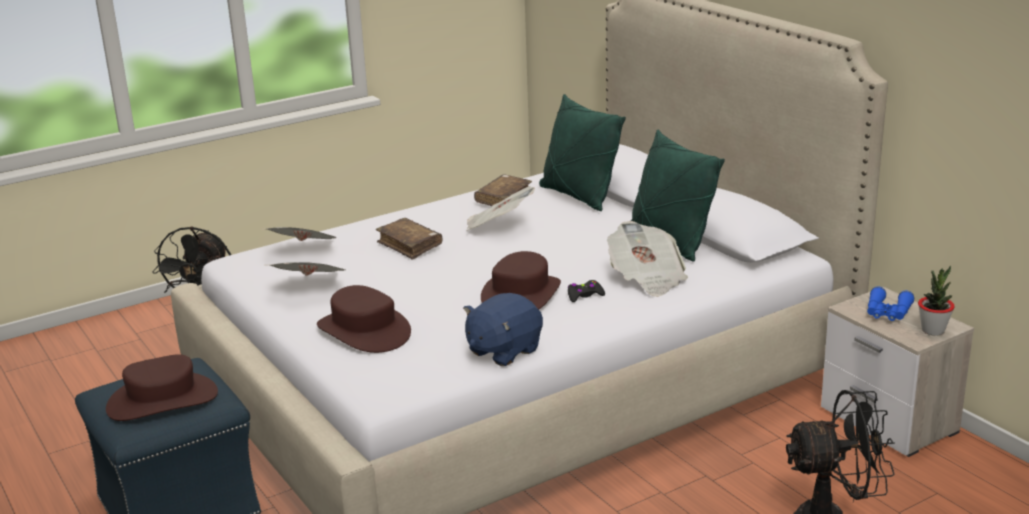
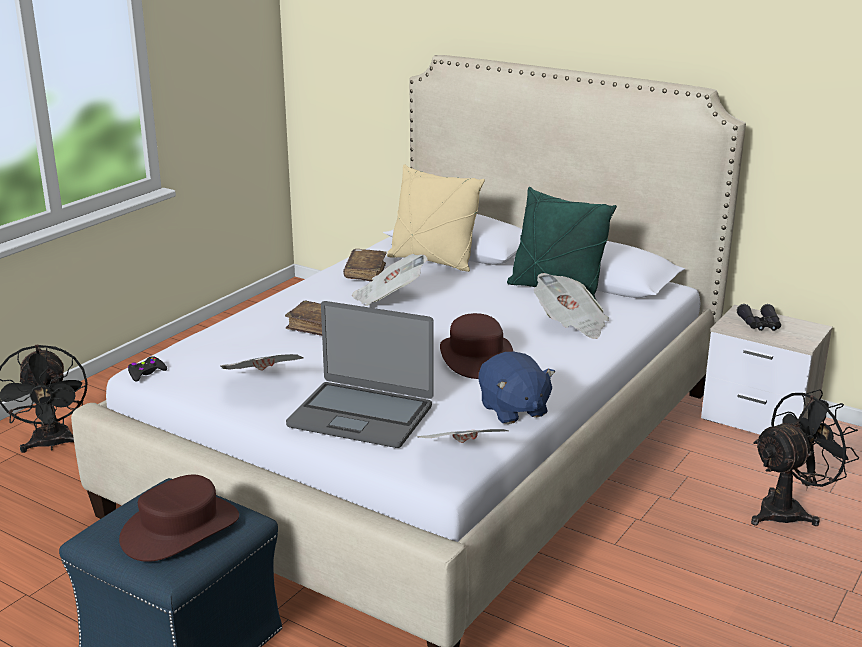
camera: 25 degrees left, 0 degrees up
newspaper [267,227,337,241] -> newspaper moved to [416,429,508,443]
brown hat [317,285,411,353] -> laptop [286,301,434,448]
blue plush toy [463,293,543,366] -> blue plush toy turned 45 degrees counterclockwise [478,352,555,424]
green pillow [539,94,626,211] -> beige pillow [387,164,485,272]
black game controller [568,280,605,302] -> black game controller moved to [128,356,167,382]
blue binoculars [867,286,915,321] -> black binoculars [737,304,781,331]
potted plant [918,266,955,336] -> none

